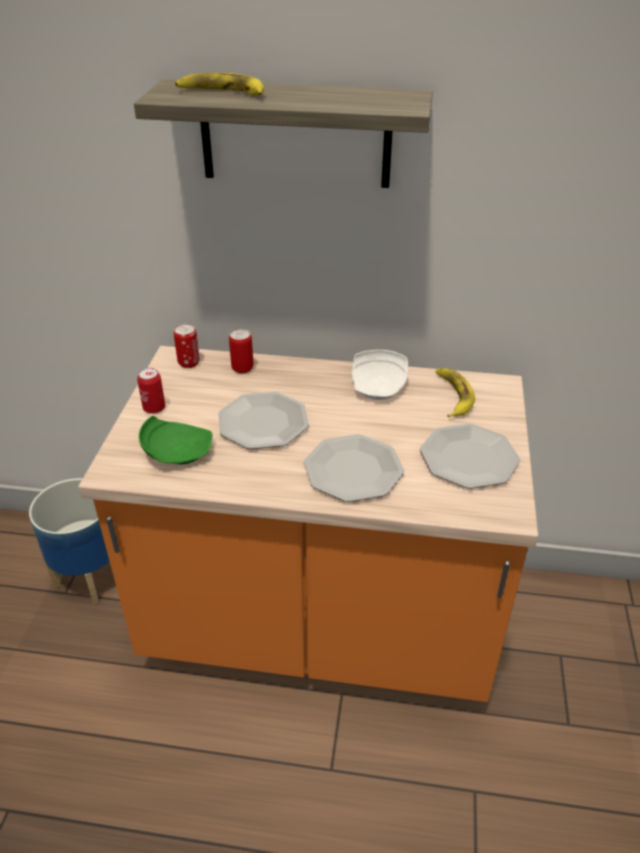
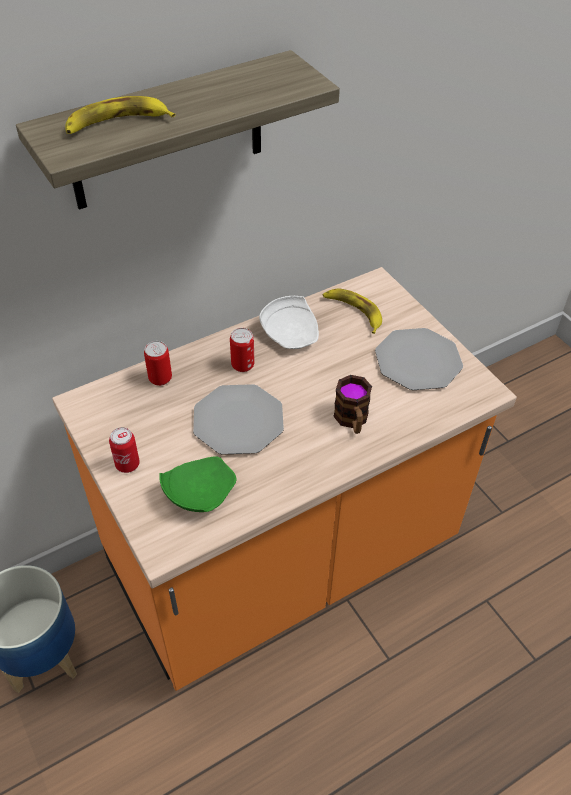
camera: 40 degrees left, 10 degrees up
can [174,324,200,368] -> can moved to [230,328,254,372]
plate [304,434,404,502] -> mug [333,375,372,434]

